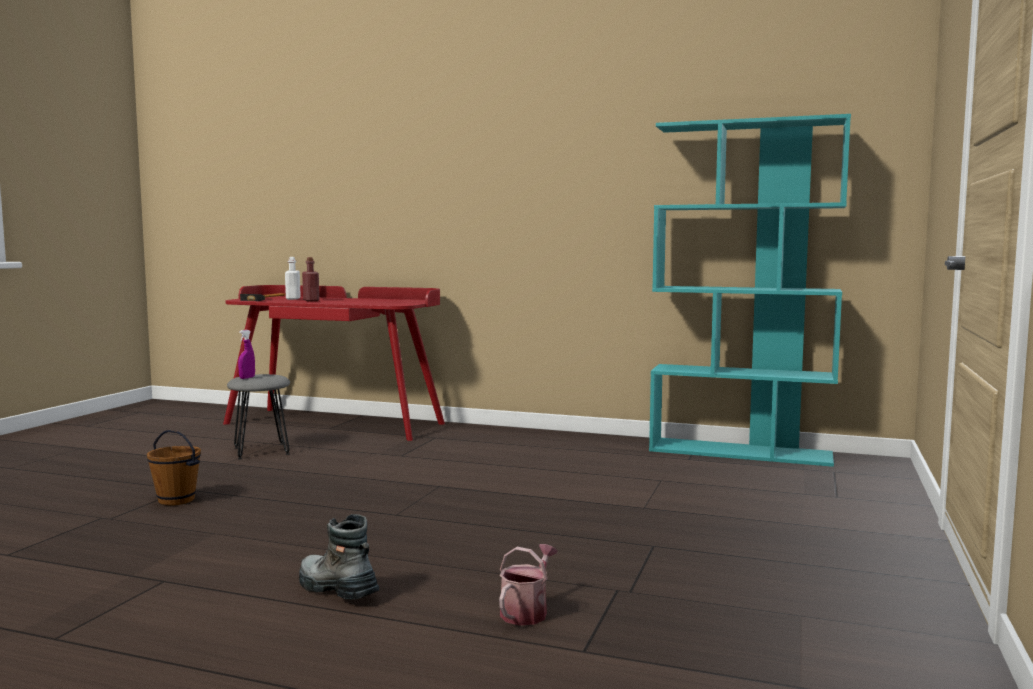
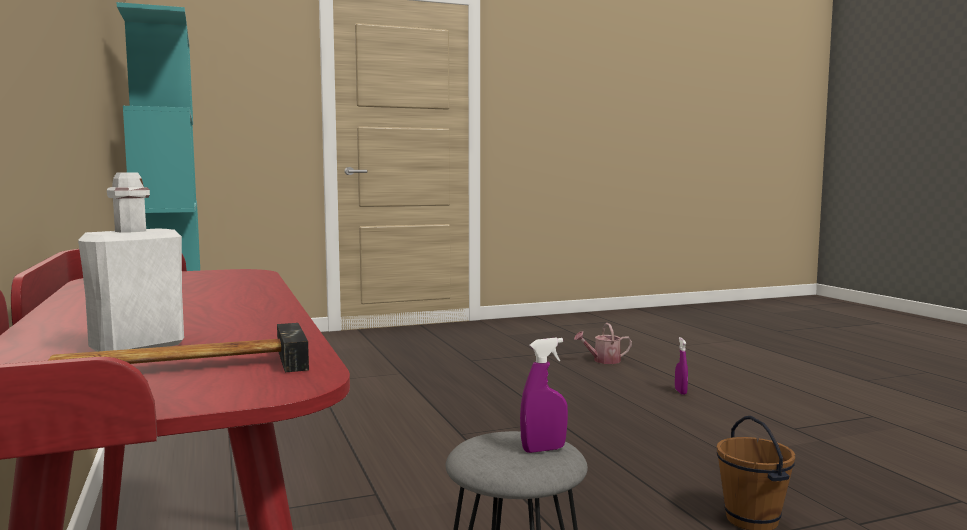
camera: 130 degrees left, 0 degrees up
boot [299,514,379,600] -> purple spray bottle [675,337,688,395]
red bottle [302,257,319,301] -> none

